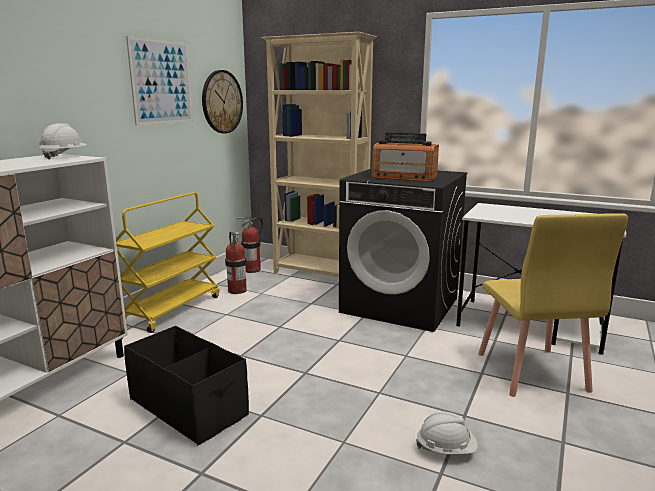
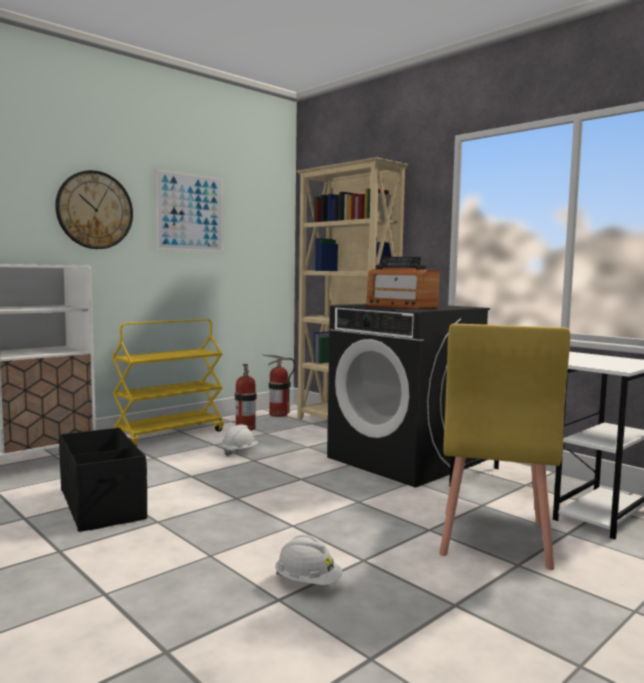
camera: 20 degrees right, 10 degrees down
white hard hat [39,123,88,160] -> white hard hat moved to [222,425,259,456]
wall clock [202,70,243,133] -> wall clock moved to [55,170,133,249]

